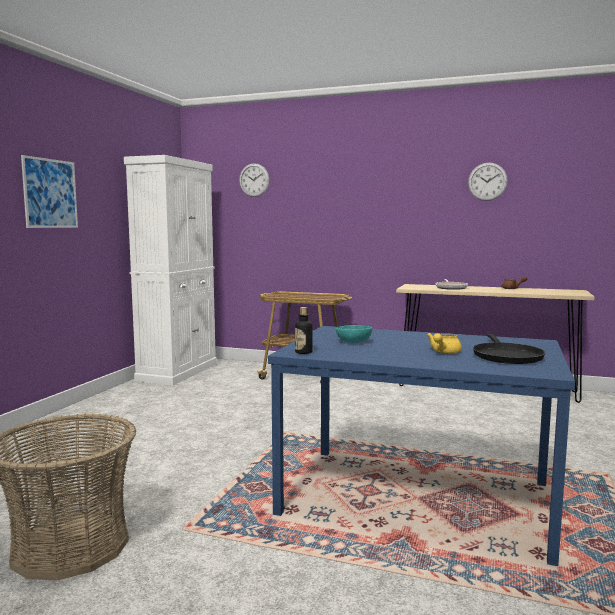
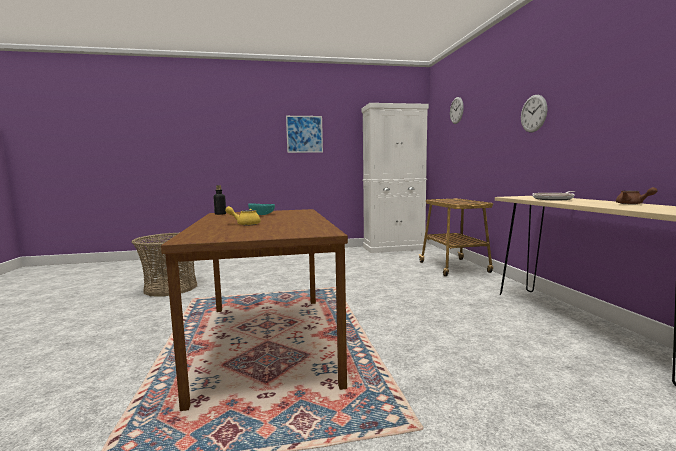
camera: 60 degrees right, 0 degrees up
blue dining table [268,326,575,566] -> brown dining table [161,209,348,411]
wall clock [468,162,508,201] -> wall clock moved to [521,95,548,132]
black frying pan [473,334,545,364] -> none

